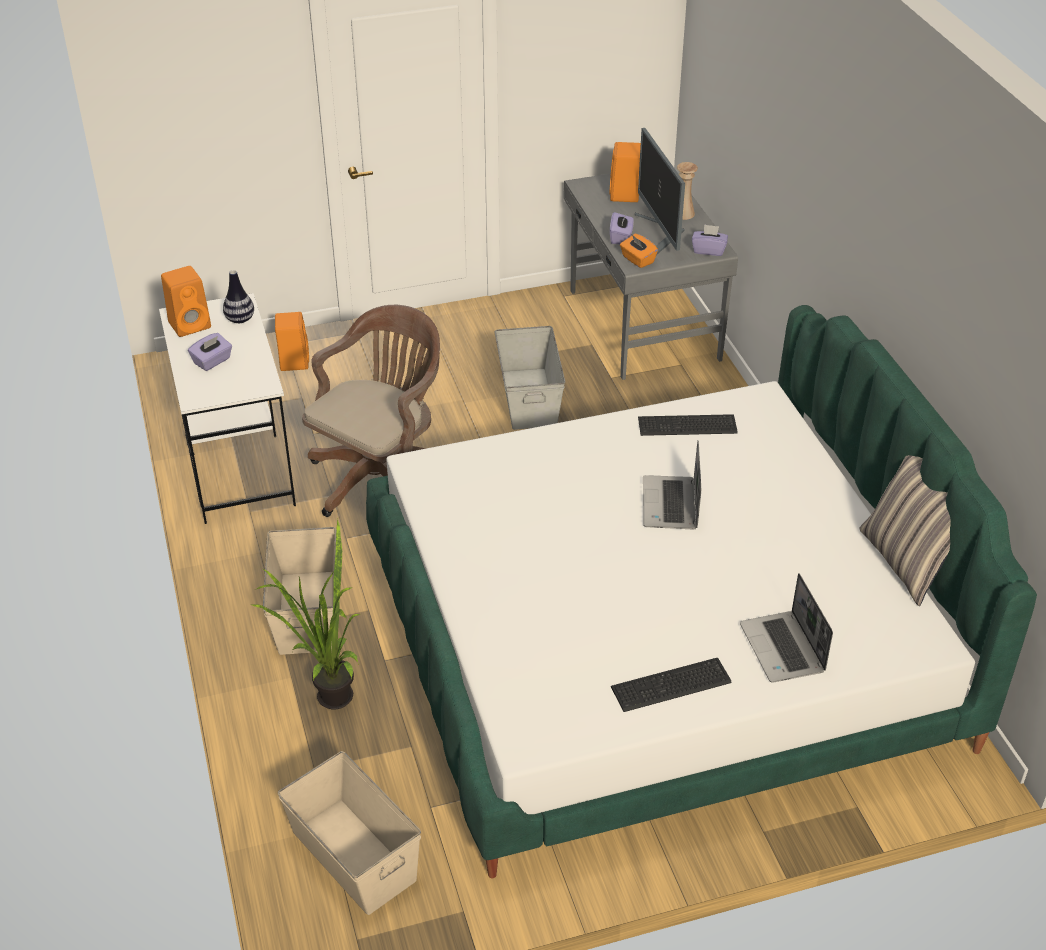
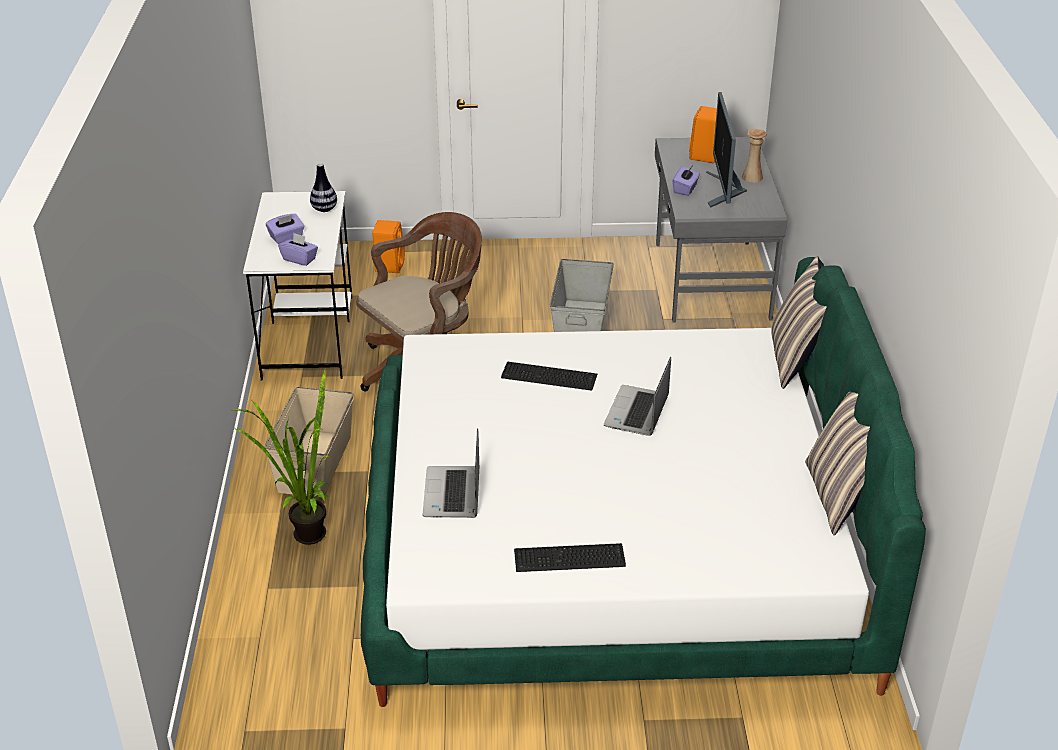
camera: 15 degrees right, 5 degrees down
orange speaker [161,266,211,337] -> none
beige storage box [278,751,421,915] -> none
orange tissue box [620,234,658,268] -> none
keyboard [638,414,738,436] -> keyboard moved to [501,362,597,391]
purple tissue box [692,224,728,256] -> purple tissue box moved to [278,233,318,266]
laptop [740,573,833,683] -> laptop moved to [423,428,479,518]
none -> pillow [771,256,827,389]

